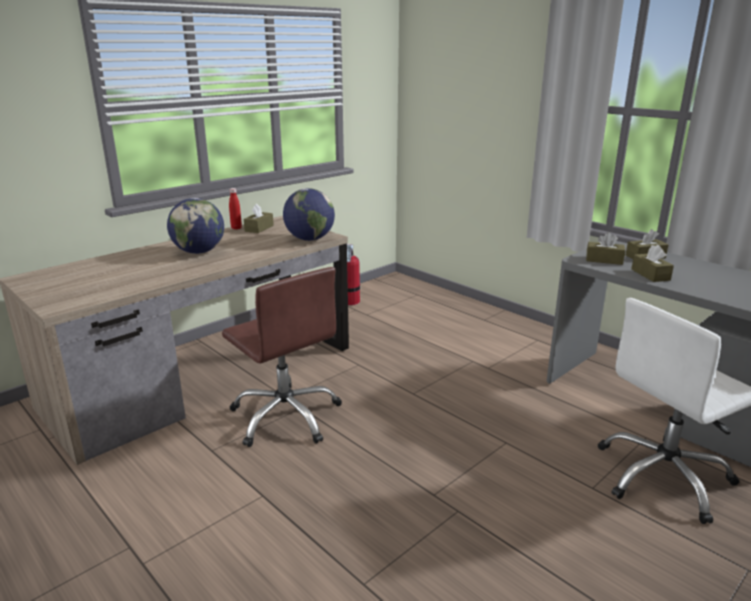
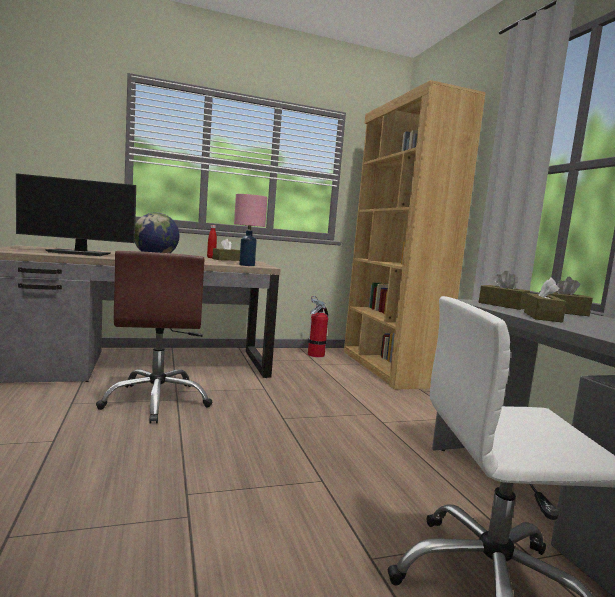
camera: 25 degrees right, 15 degrees down
globe [283,188,335,241] -> pink table lamp [234,194,267,266]
none -> monitor [16,173,136,256]
none -> brown bookcase [344,80,486,390]

